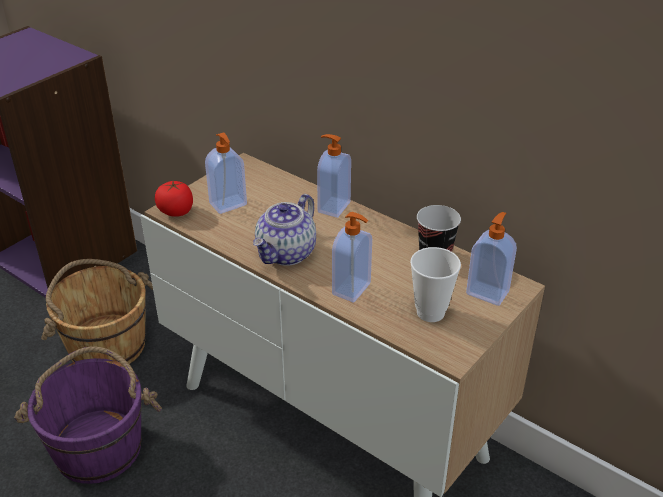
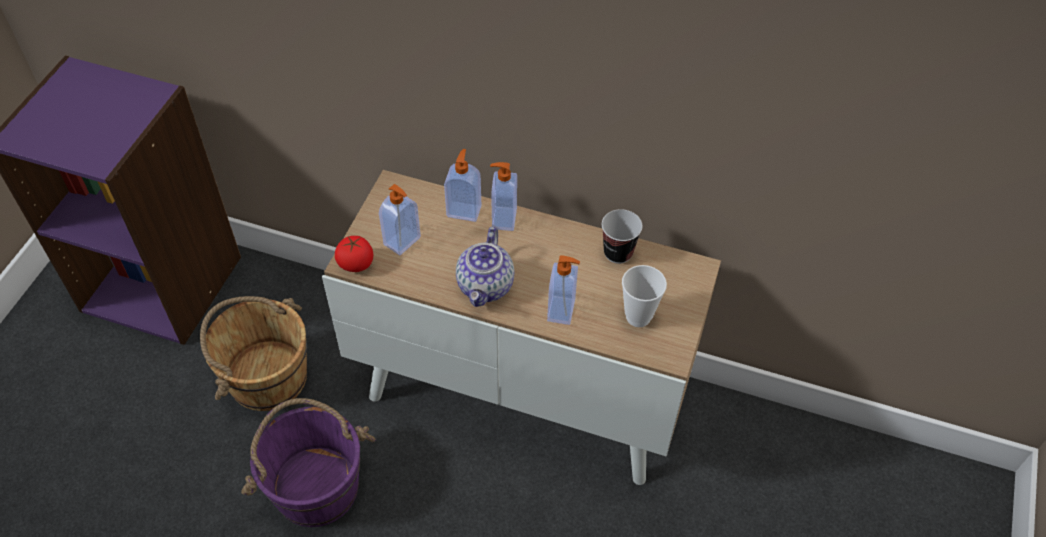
camera: 20 degrees left, 15 degrees up
soap dispenser [466,212,517,306] -> soap dispenser moved to [444,149,481,222]

